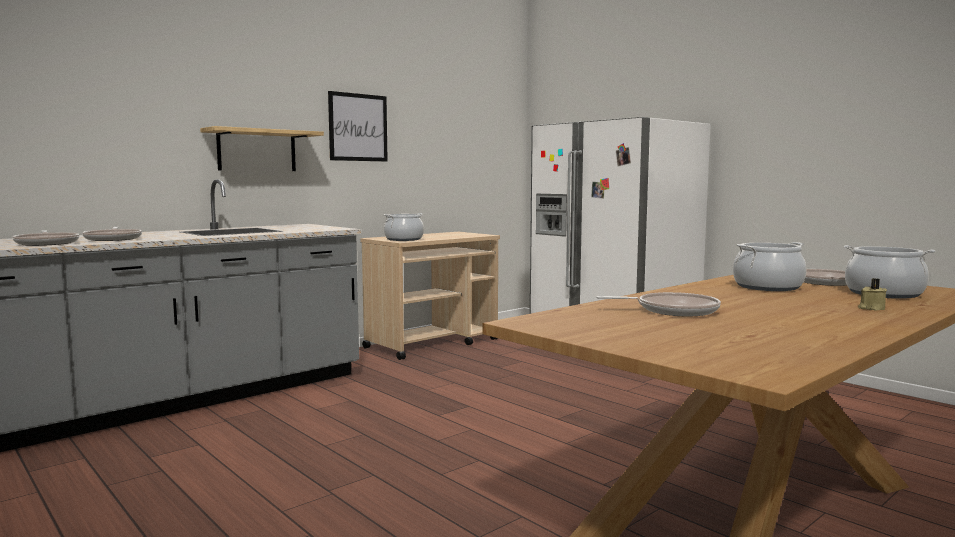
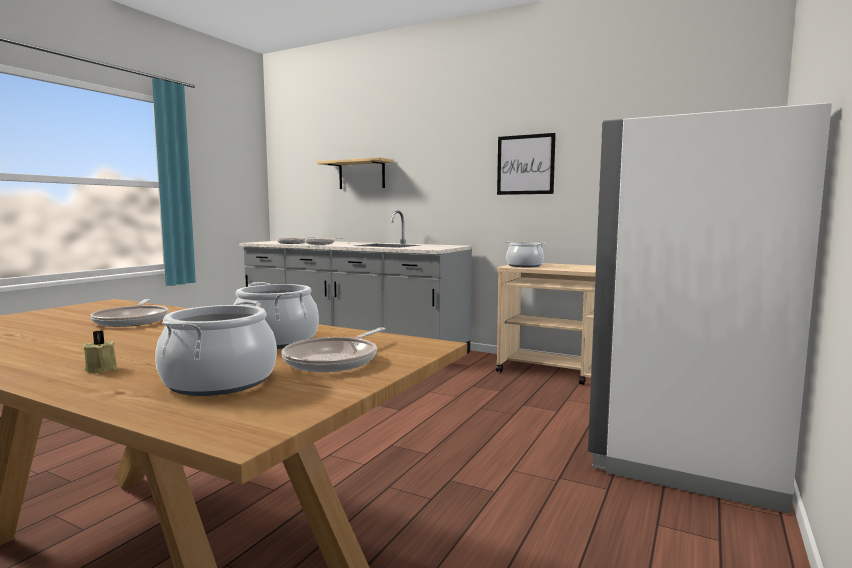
camera: 70 degrees right, 0 degrees up
shelf [200,126,324,171] -> shelf moved to [317,157,393,189]

